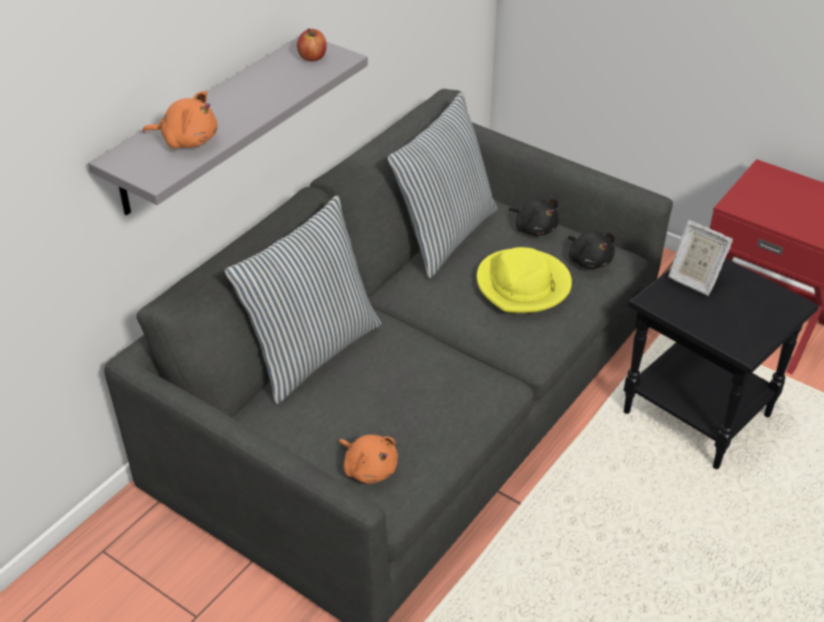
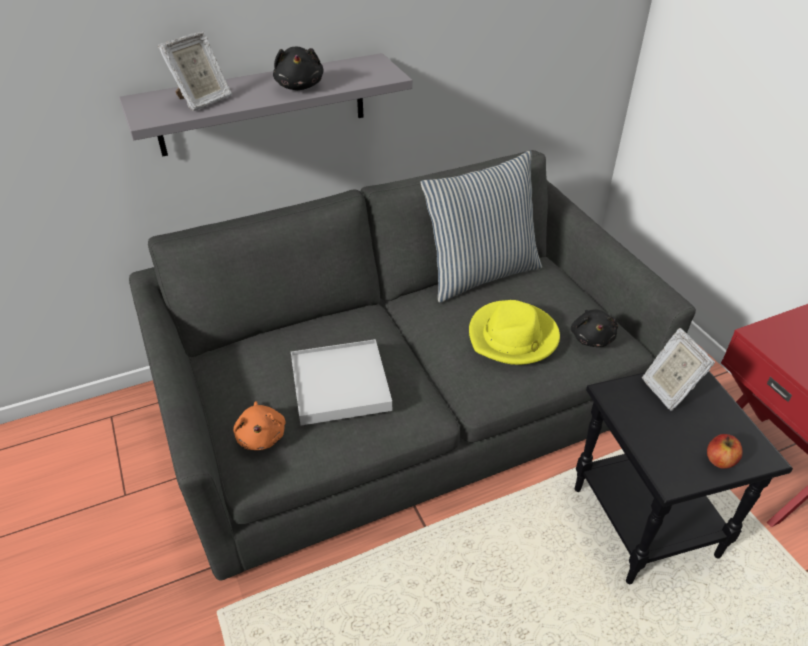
camera: 30 degrees right, 0 degrees up
orange plush toy [143,91,218,148] -> picture frame [158,31,232,111]
pillow [225,195,382,404] -> none
apple [297,28,327,61] -> apple moved to [707,434,742,469]
black plush toy [509,199,559,236] -> black plush toy moved to [273,47,324,90]
none -> white tray [291,339,392,426]

